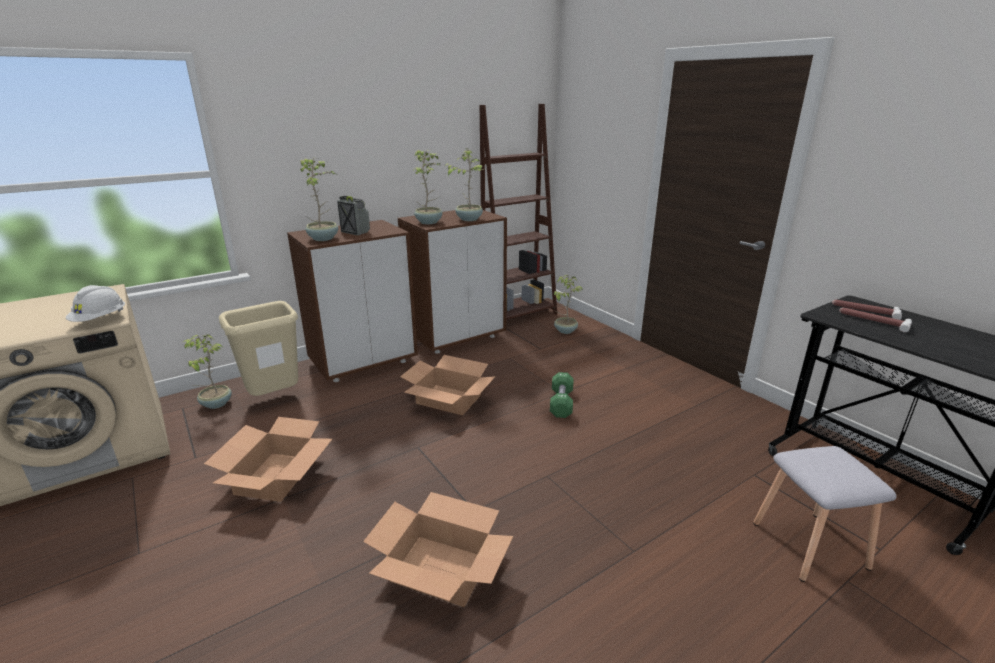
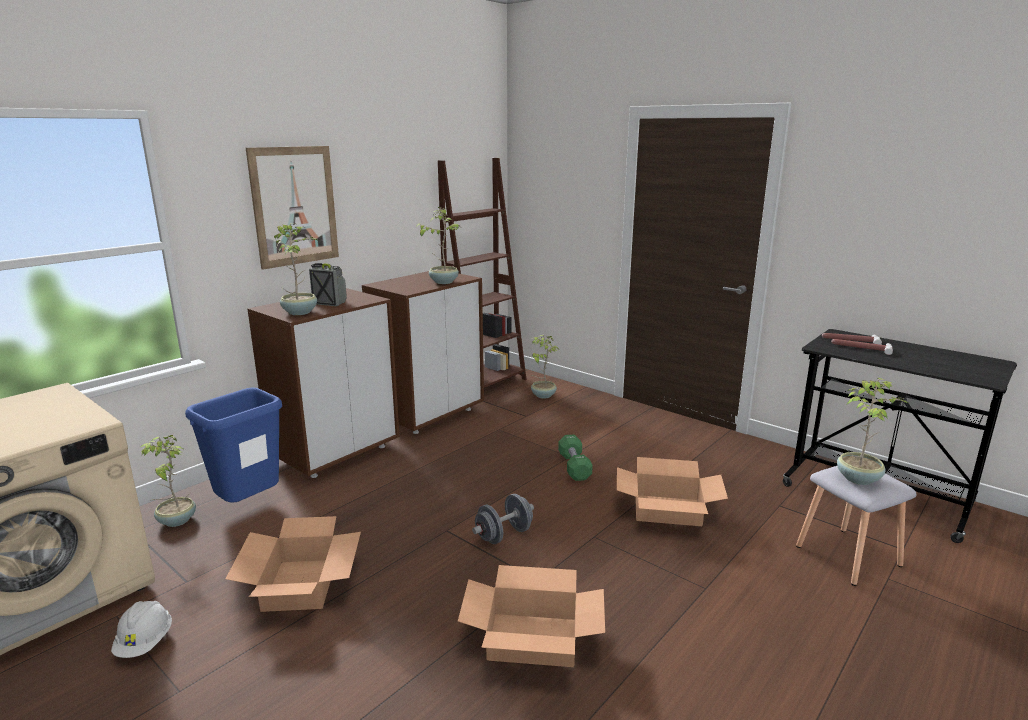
camera: 15 degrees left, 5 degrees down
white hard hat [66,285,125,322] -> white hard hat moved to [111,601,172,658]
beige trash can [219,301,298,396] -> blue trash can [185,387,282,503]
cardboard box [400,355,496,415] -> cardboard box moved to [617,457,728,526]
potted plant [414,150,443,224] -> potted plant moved to [837,378,909,485]
none -> picture [246,146,339,269]
none -> grey dumbbell [472,494,534,544]

